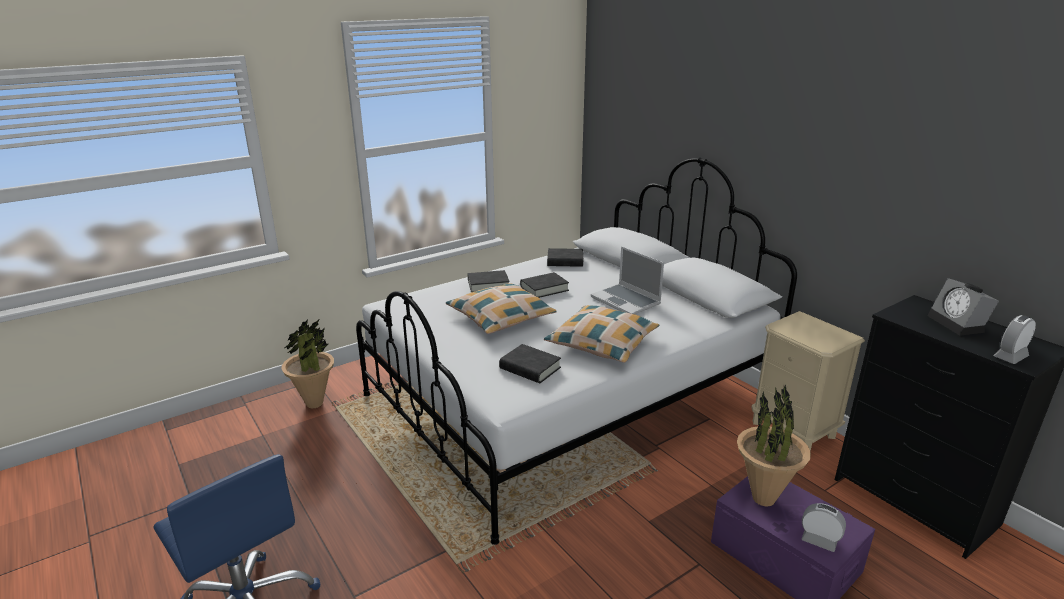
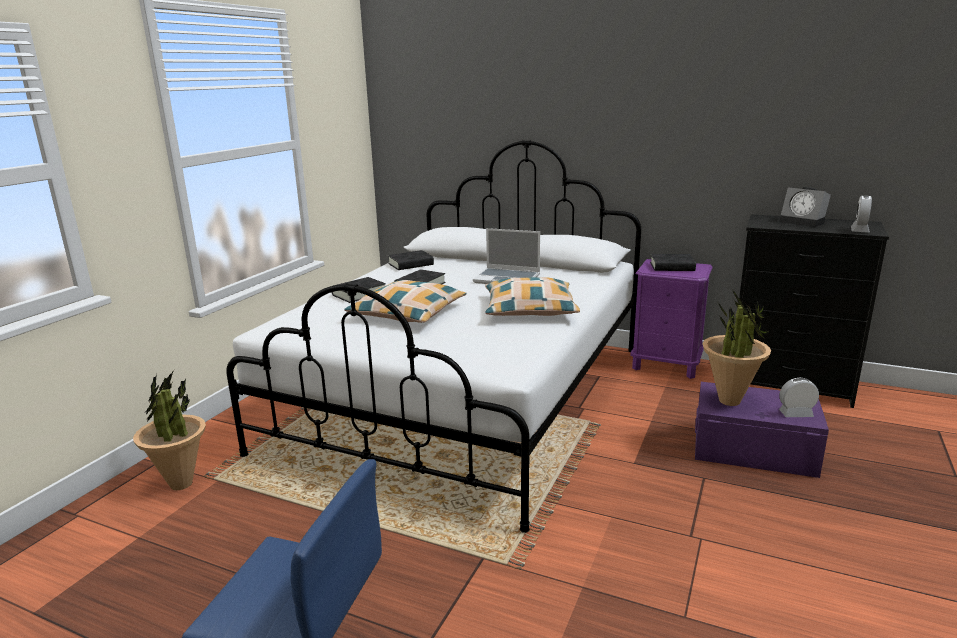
camera: 30 degrees left, 5 degrees down
black book [499,344,561,383] -> black book moved to [650,254,696,271]
beige nightstand [751,311,865,451] -> purple nightstand [630,259,713,379]

